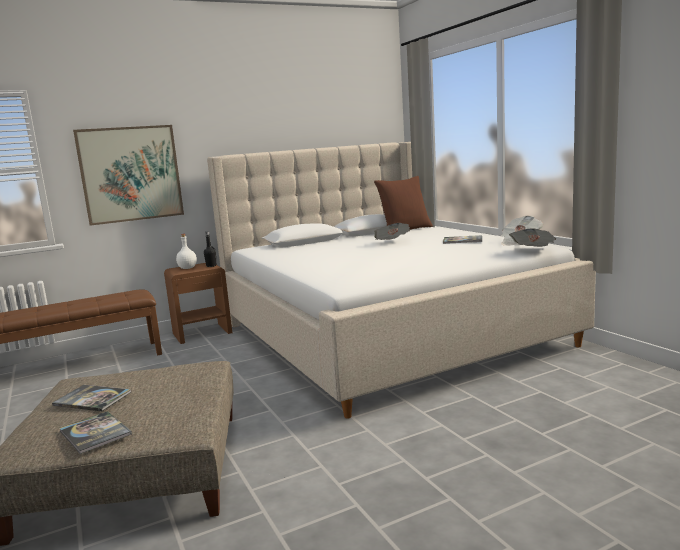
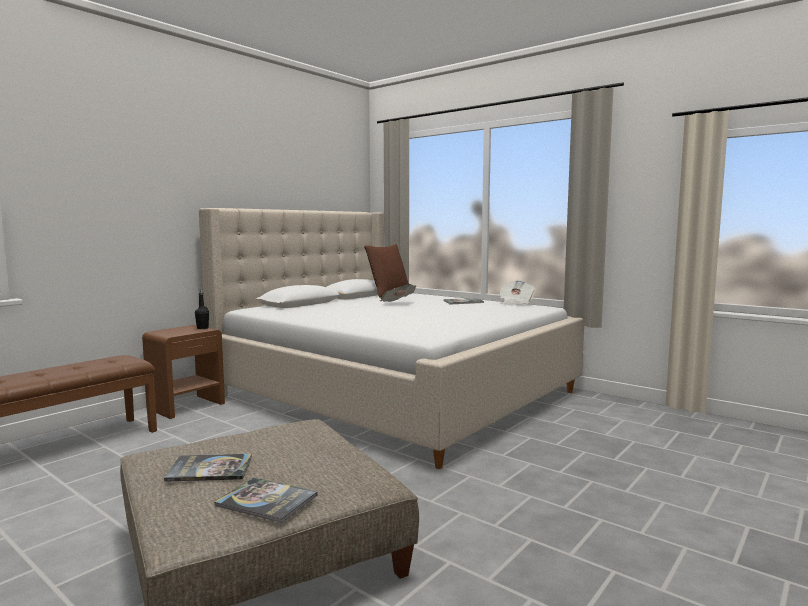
camera: 25 degrees left, 5 degrees down
picture [73,125,184,226] -> none
white bottle [176,234,197,269] -> none
newspaper [509,228,556,247] -> none

